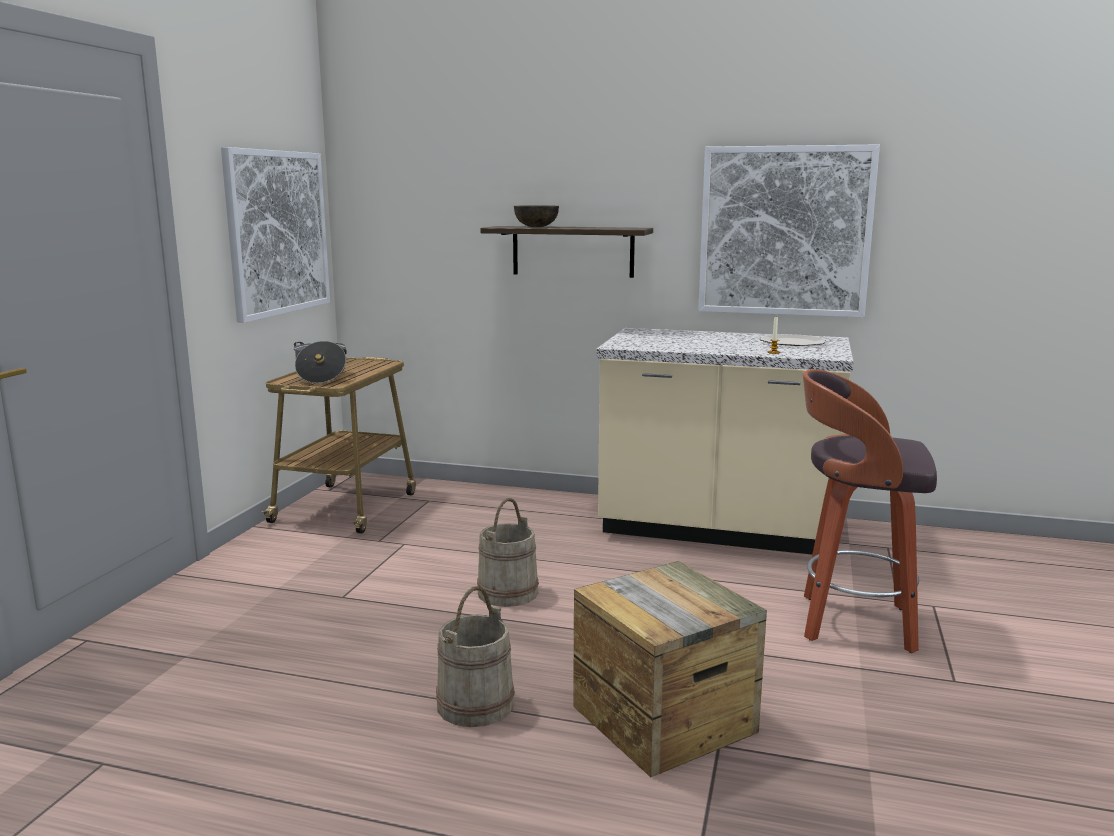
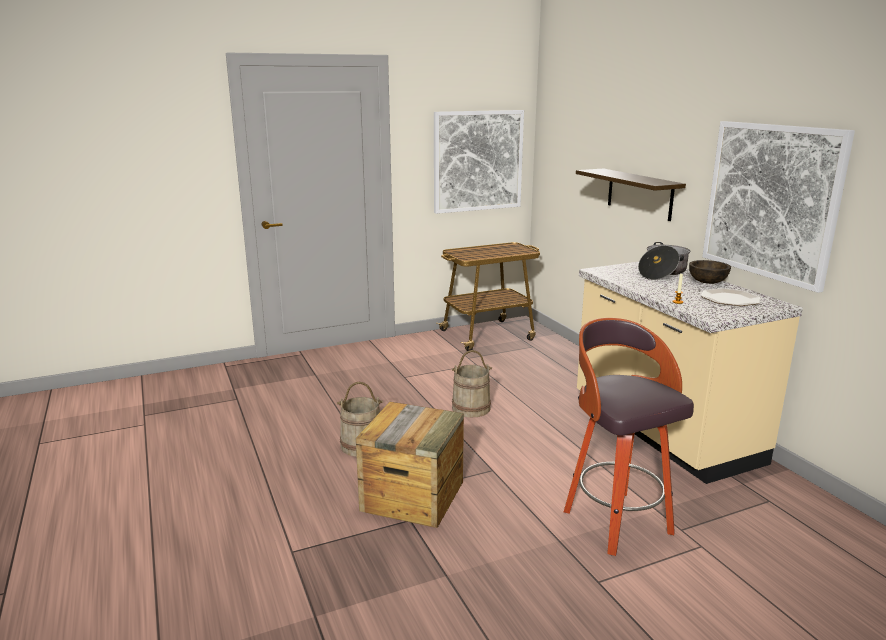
camera: 50 degrees right, 5 degrees up
cooking pot [293,341,347,384] -> cooking pot moved to [638,242,690,280]
brown bowl [514,205,559,227] -> brown bowl moved to [689,260,731,284]

